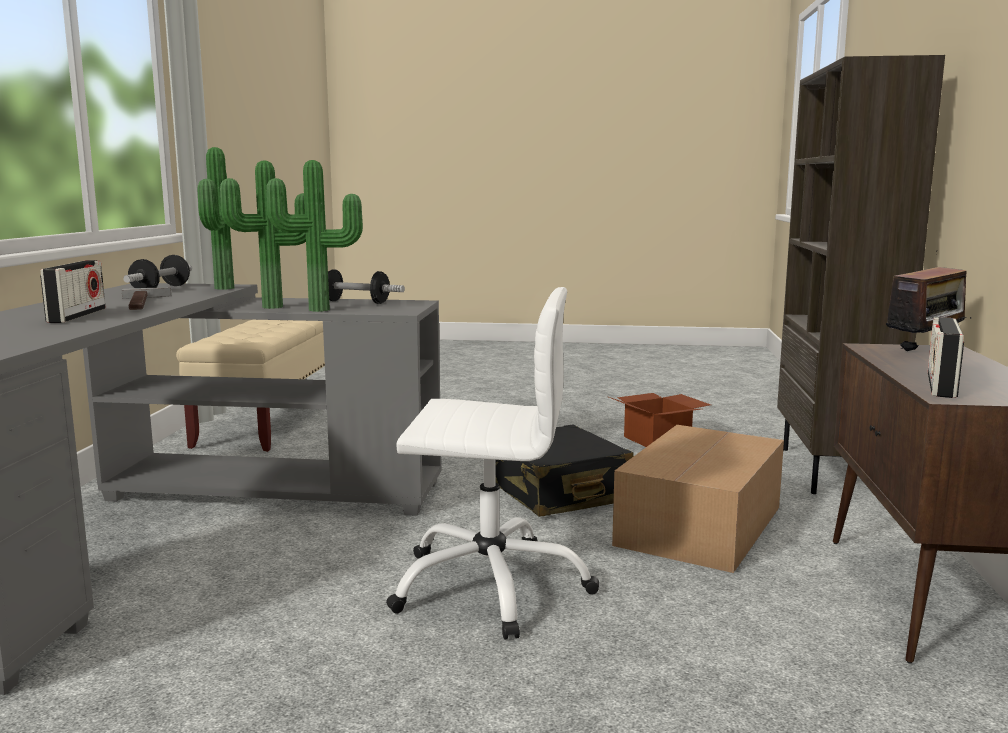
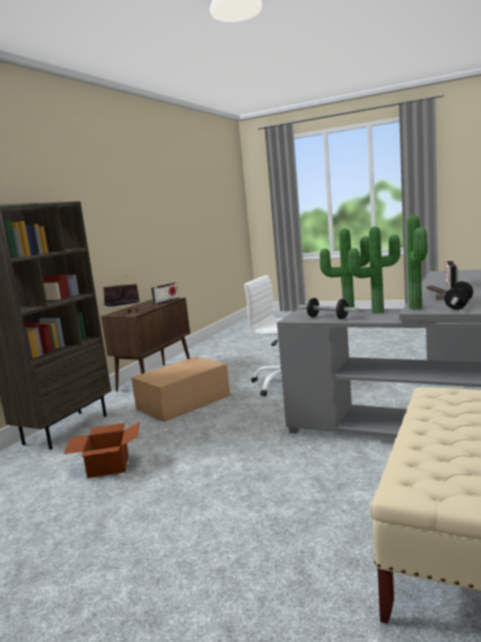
camera: 160 degrees left, 0 degrees up
black suitcase [495,425,634,517] -> none

